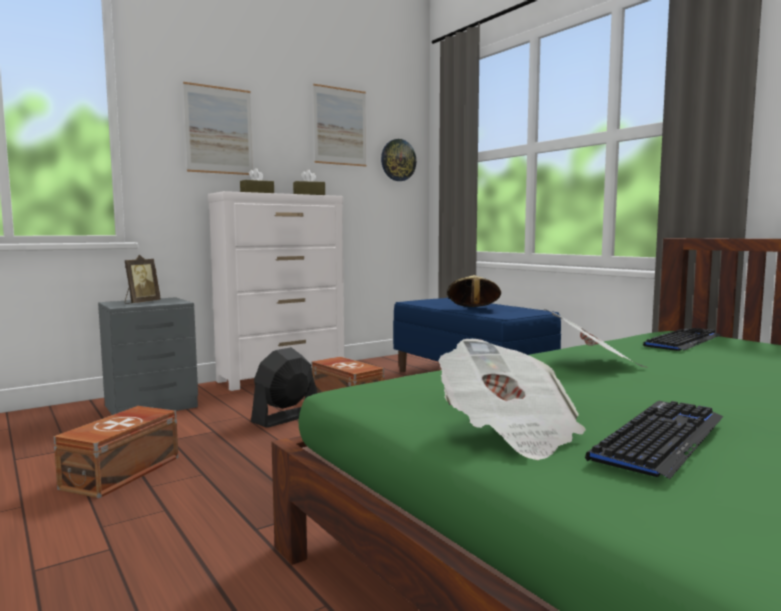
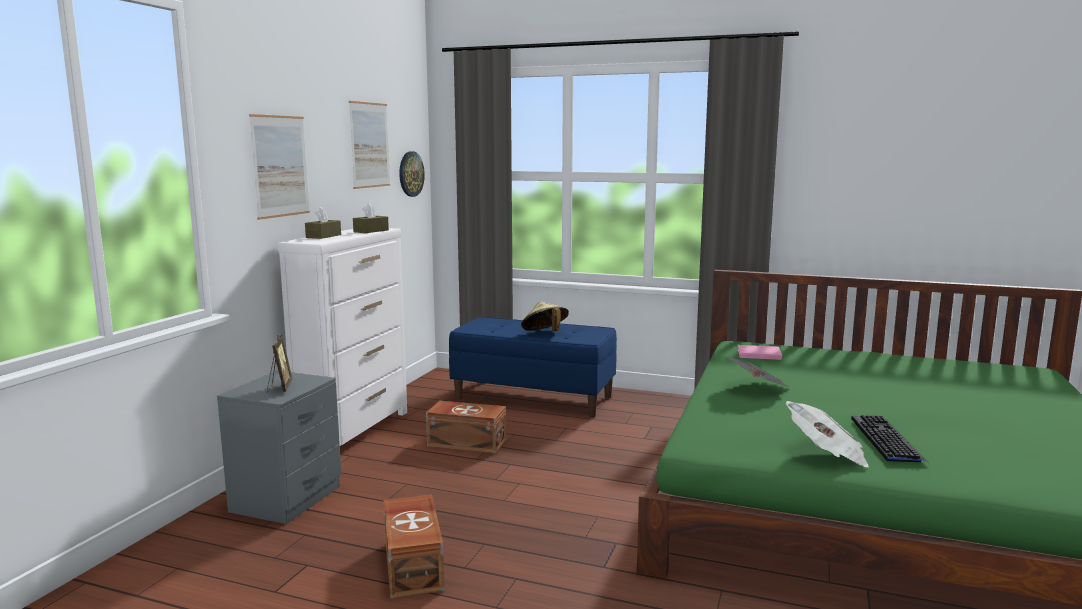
camera: 35 degrees left, 5 degrees up
black fan [251,347,318,428] -> none
keyboard [643,328,720,351] -> pink book [738,345,782,360]

